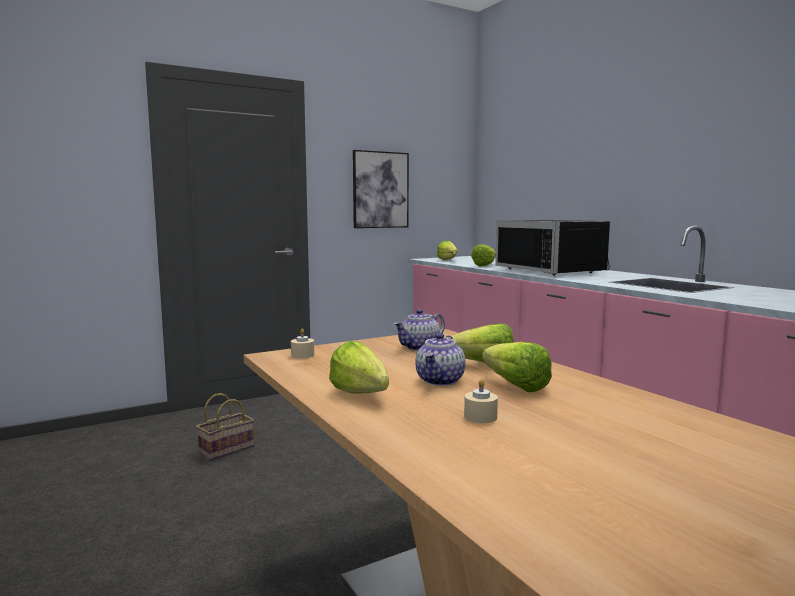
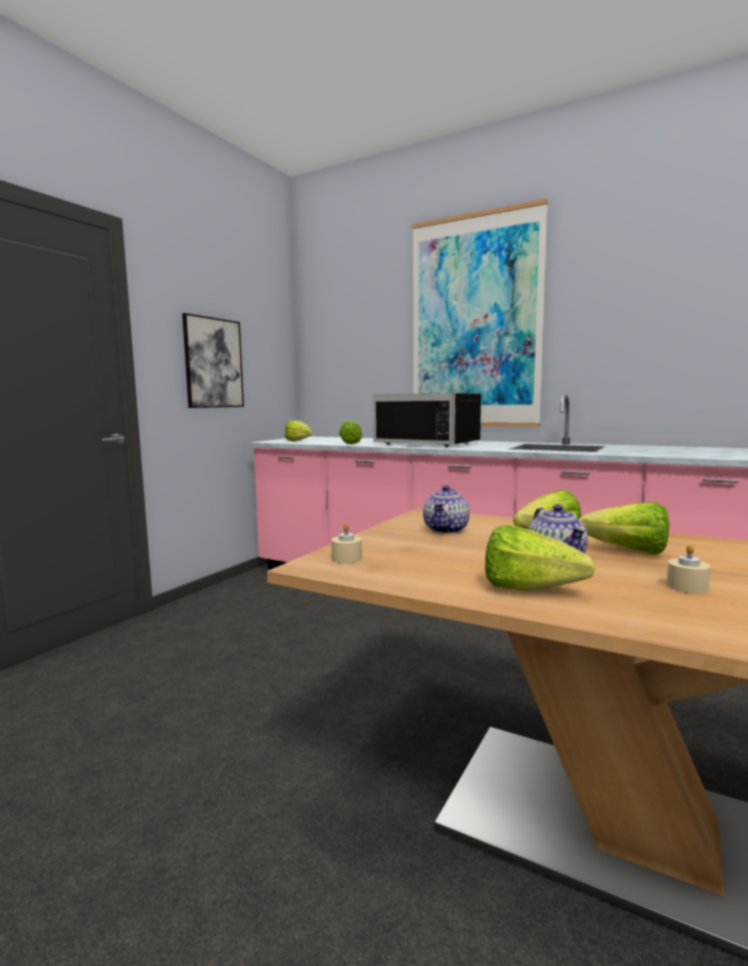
camera: 30 degrees left, 0 degrees up
basket [196,393,254,461] -> none
none -> picture [412,199,548,427]

